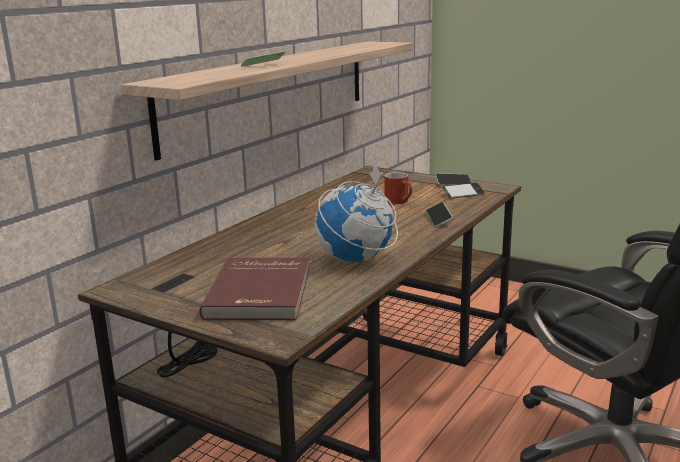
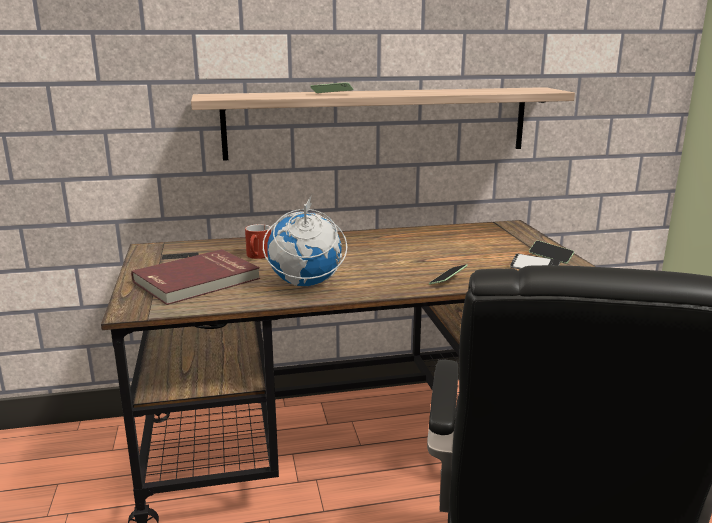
camera: 45 degrees right, 0 degrees up
red mug [384,172,412,204] -> red mug moved to [245,224,271,259]

